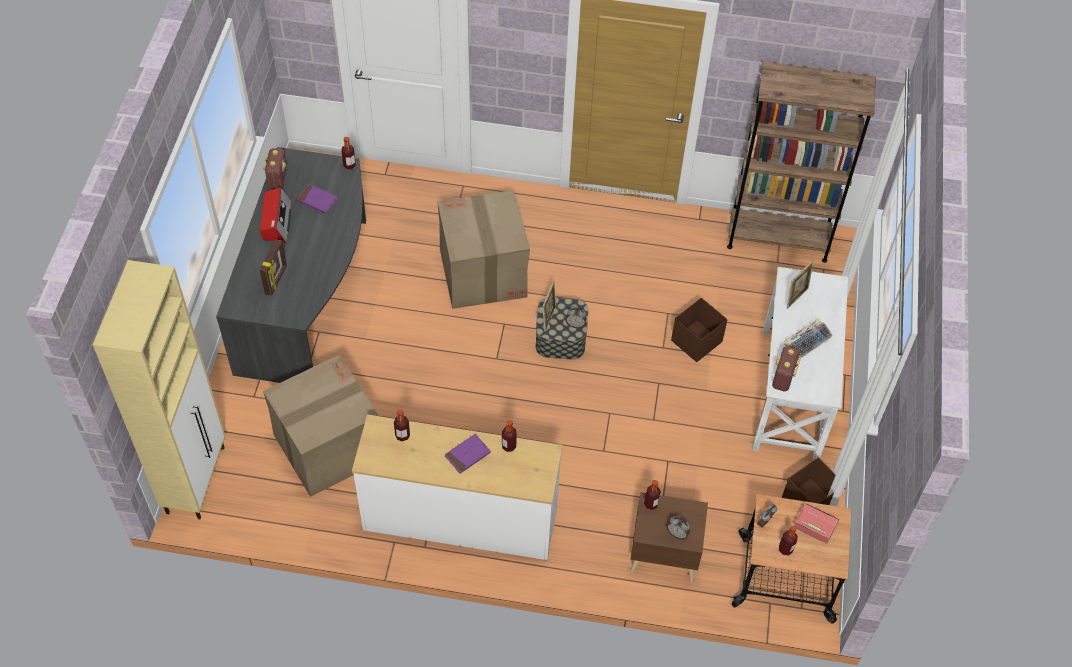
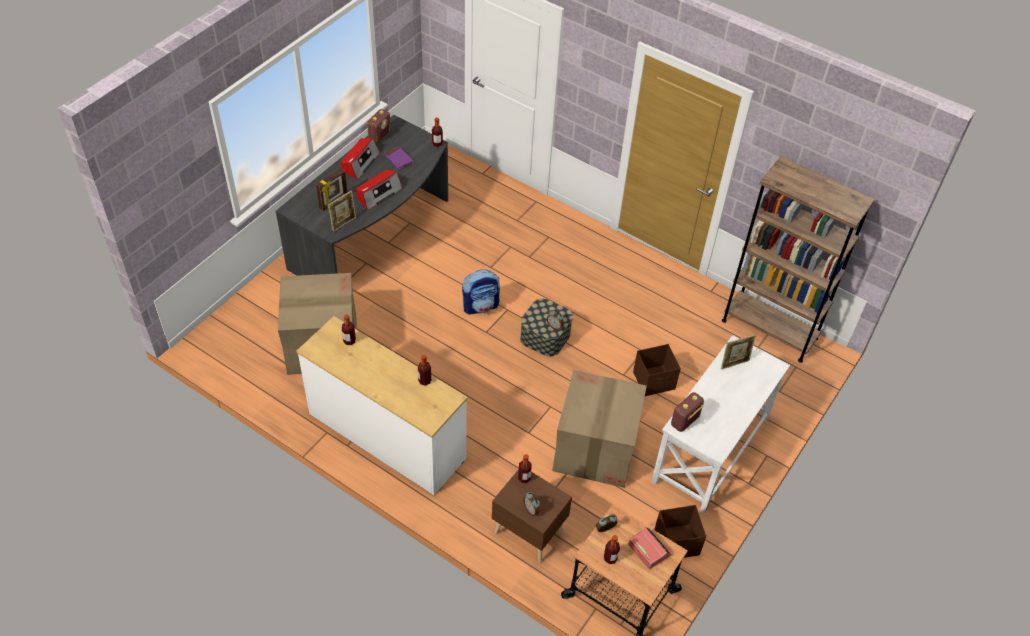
camera: 25 degrees right, 5 degrees down
beige cabinet [93,260,226,519] -> none
cardboard box [437,190,530,309] -> cardboard box moved to [552,370,647,488]
purple book [445,434,491,474] -> none
picture frame [542,281,556,332] -> picture frame moved to [328,190,356,232]
keyboard [783,318,833,360] -> none
none -> radio [356,170,402,210]
none -> backpack [462,269,500,314]

